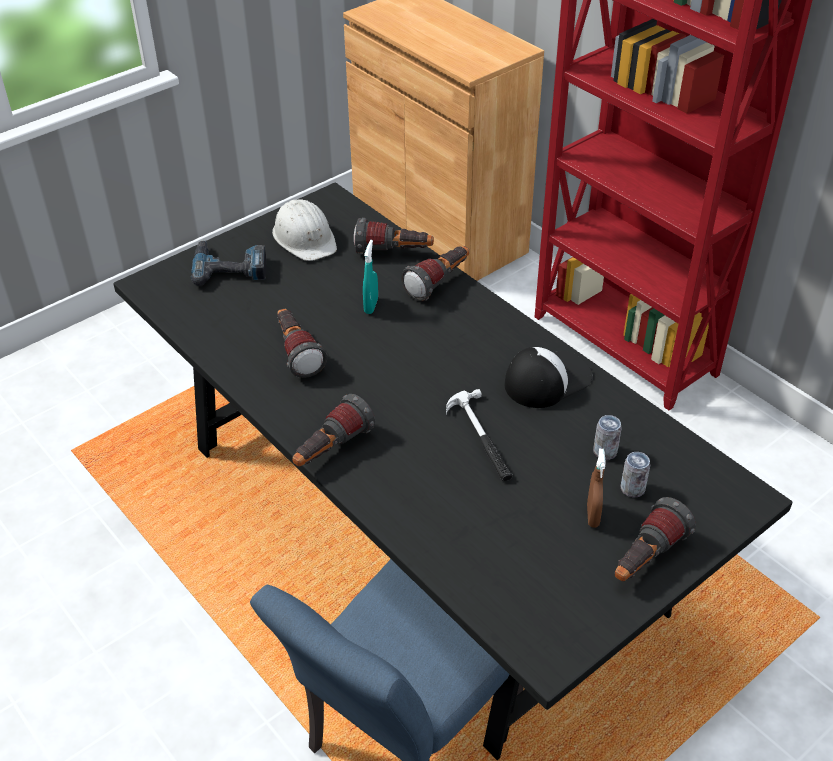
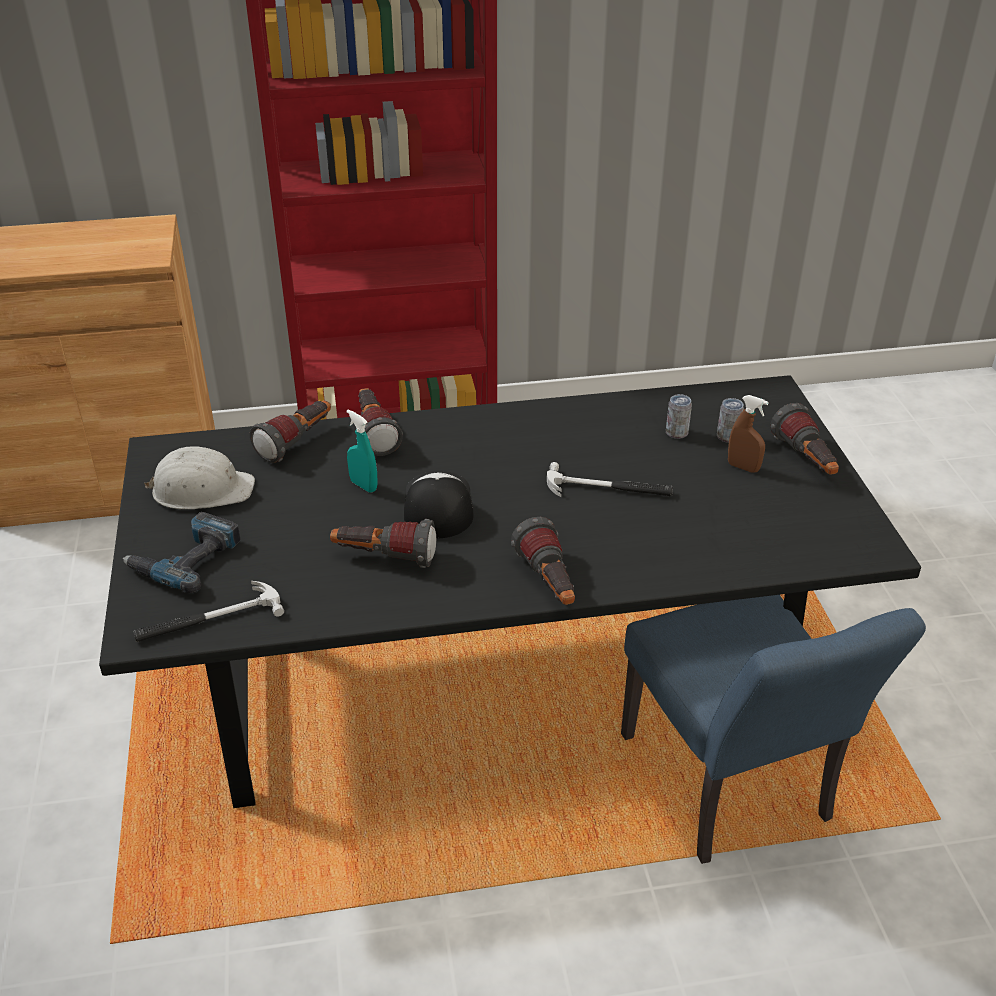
camera: 60 degrees left, 5 degrees down
cap [505,347,592,408] -> cap moved to [404,471,474,538]
none -> hammer [133,581,284,642]

